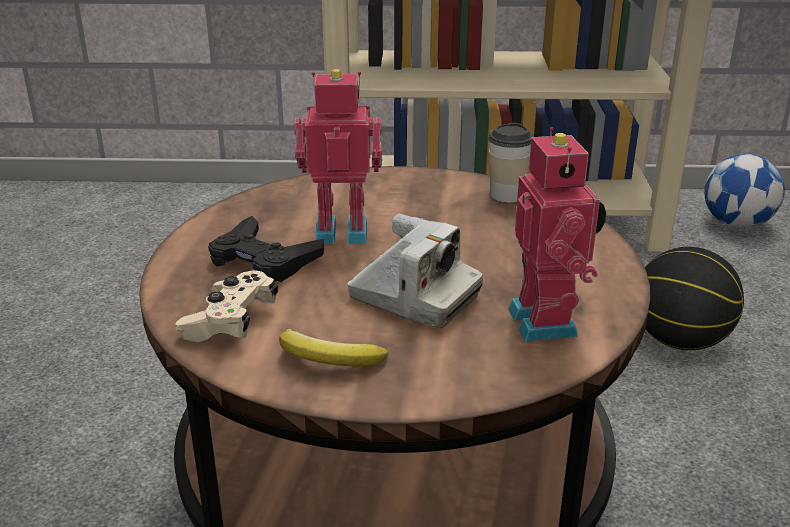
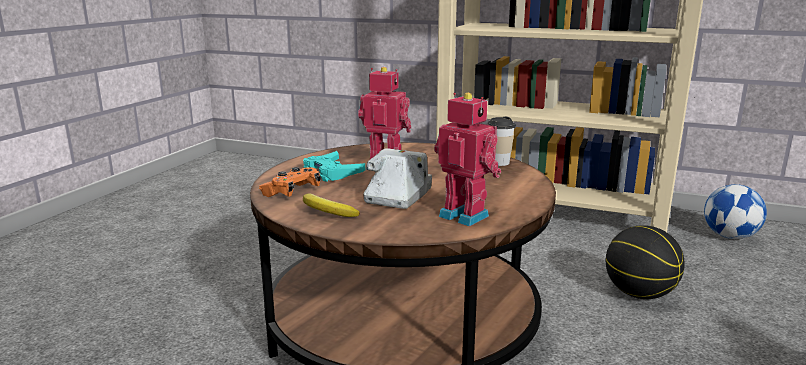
camera: 20 degrees right, 10 degrees down
beige game controller [175,270,278,342] -> orange game controller [259,167,321,197]
black game controller [208,216,324,282] -> turquoise game controller [303,151,365,182]
camera [347,214,483,328] -> camera turned 120 degrees counterclockwise [363,148,432,209]
toy robot [508,127,606,342] -> toy robot turned 60 degrees counterclockwise [434,93,501,227]

